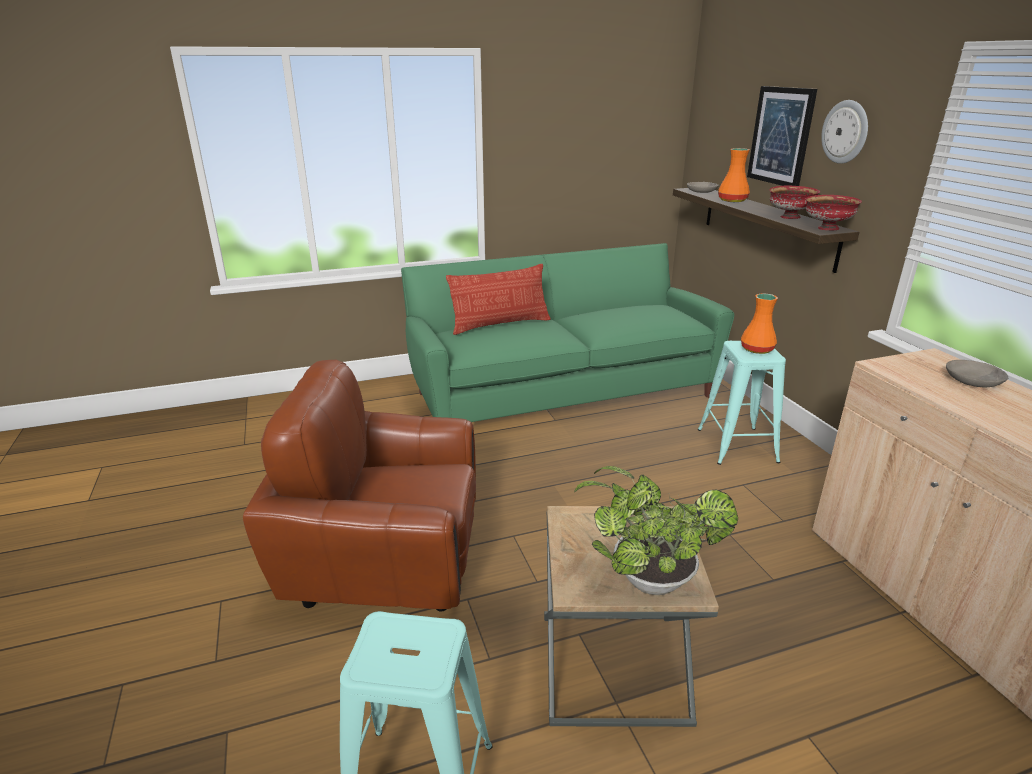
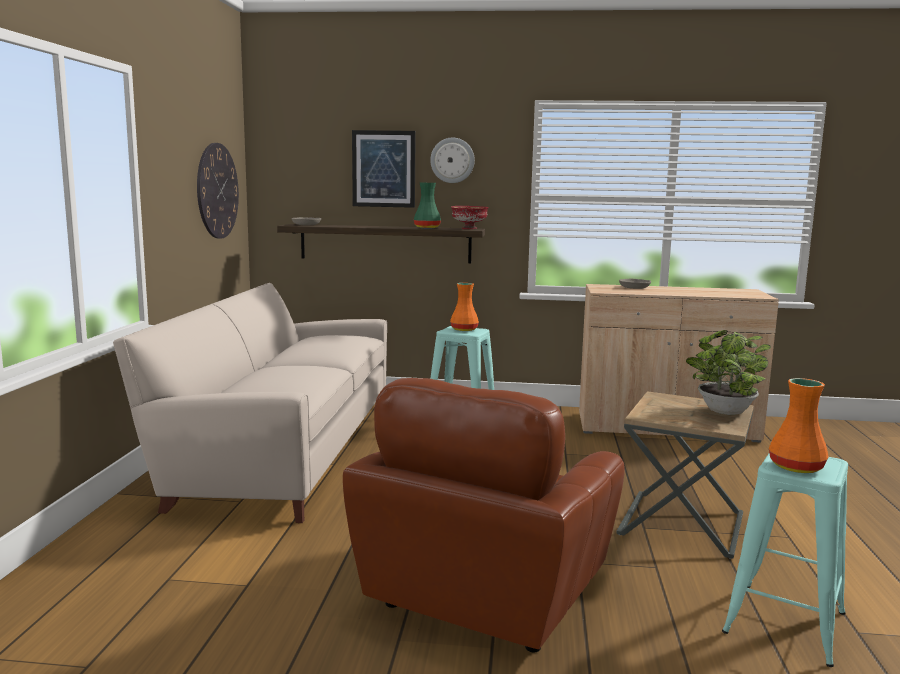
camera: 65 degrees left, 15 degrees down
green sofa [401,243,734,422] -> beige sofa [113,283,387,523]
pillow [446,264,551,335] -> none
orange vase [718,148,750,202] -> orange vase moved to [769,378,829,473]
red bowl [769,186,820,219] -> green vase [414,183,441,228]
none -> wall clock [197,143,239,239]

